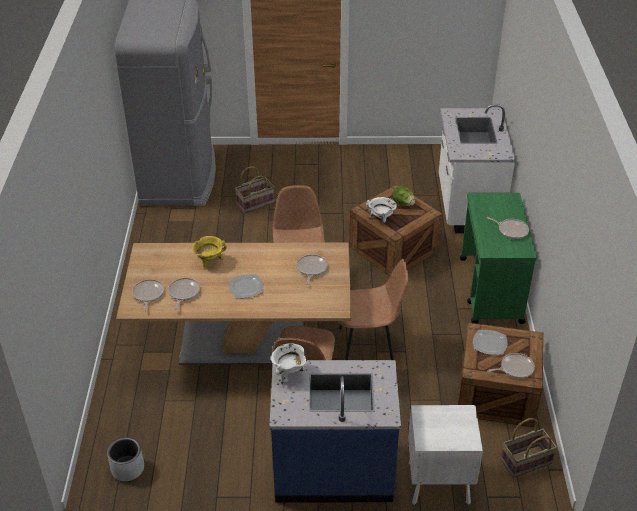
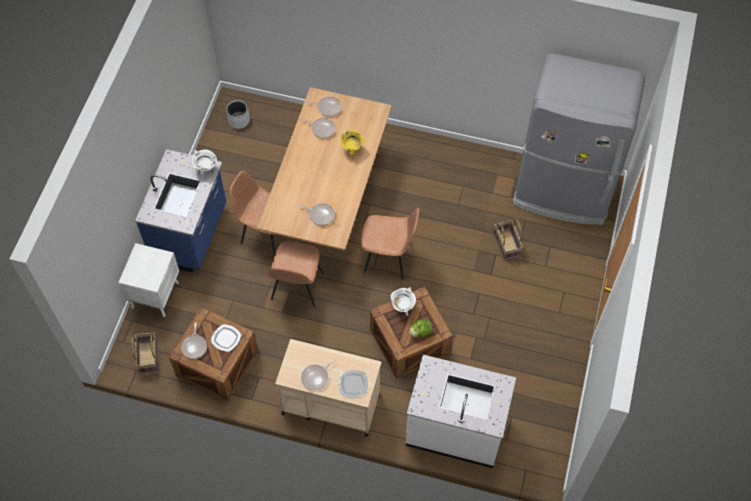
camera: 105 degrees right, 20 degrees up
plate [229,274,264,298] -> plate moved to [338,370,368,398]
green cart [460,193,537,324] -> beige cart [275,339,381,437]

